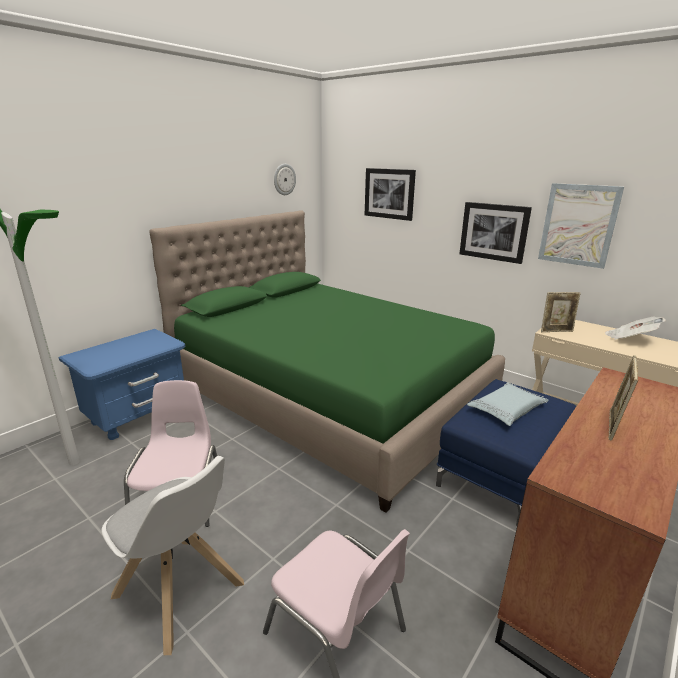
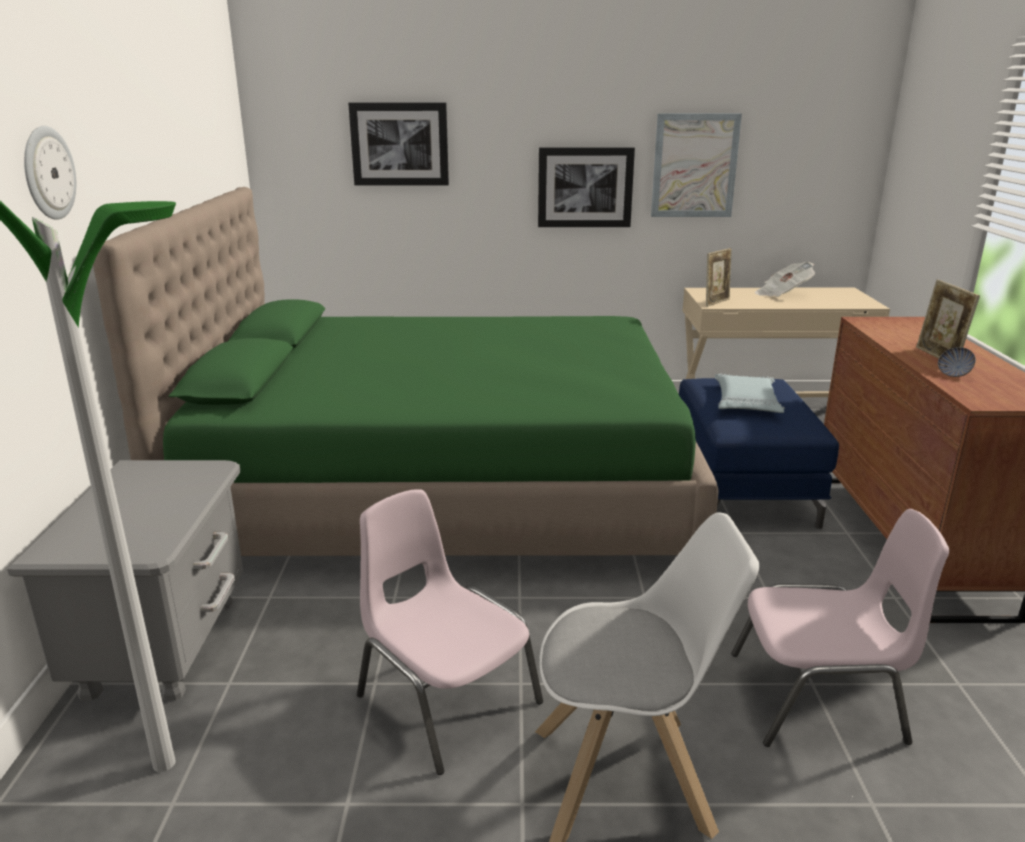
camera: 40 degrees left, 0 degrees up
blue nightstand [59,329,185,440] -> grey nightstand [7,460,243,701]
wall clock [274,164,296,195] -> wall clock moved to [24,126,76,220]
none -> bowl [938,347,976,377]

